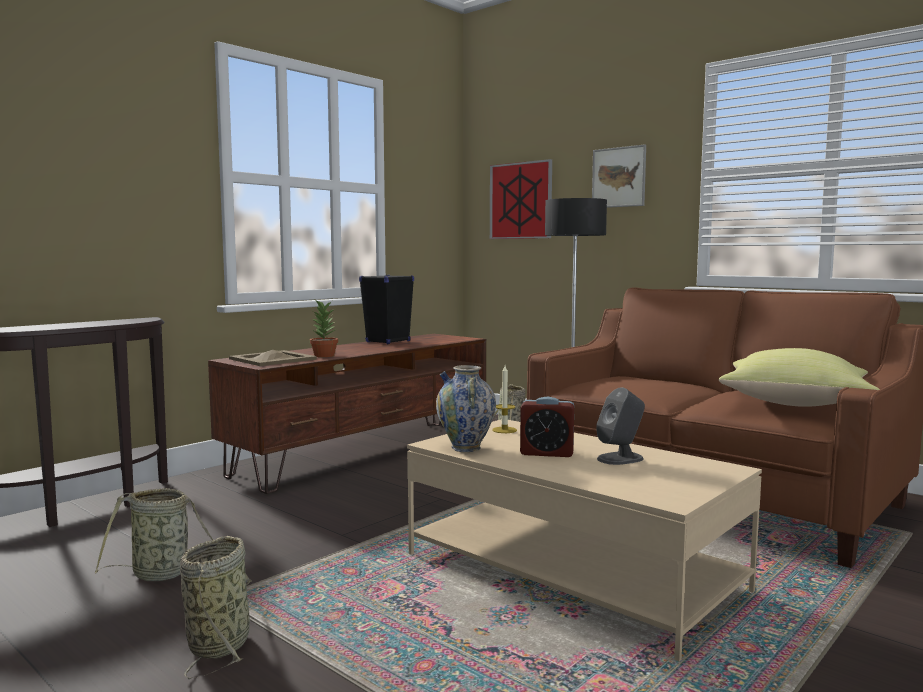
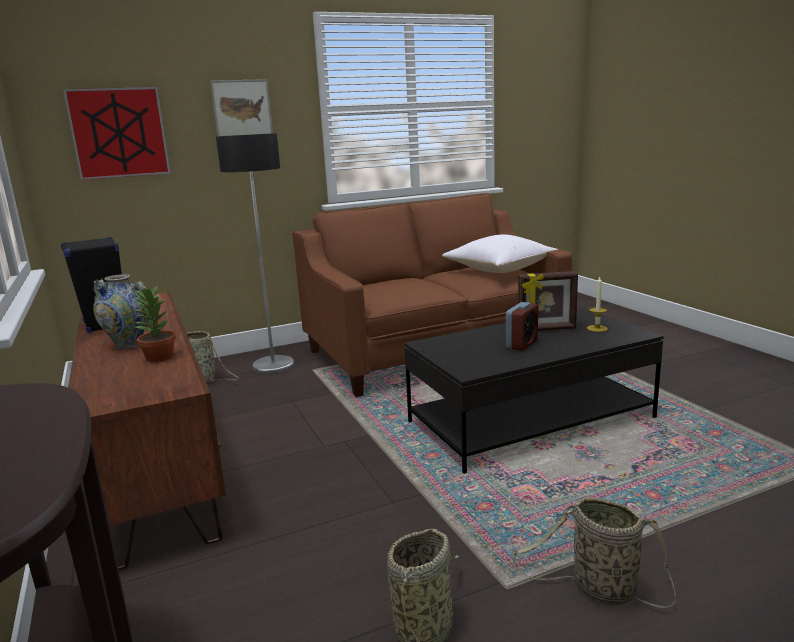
camera: 65 degrees left, 10 degrees up
beige tray [229,350,317,366] -> none
beige coffee table [407,419,762,662] -> black coffee table [404,308,664,474]
vase [436,365,496,452] -> vase moved to [93,274,148,349]
candle [492,365,517,433] -> candle moved to [587,277,608,332]
grey speaker [596,387,645,465] -> picture frame [518,271,578,331]
yellow pillow [719,348,880,407] -> white pillow [442,235,558,273]

